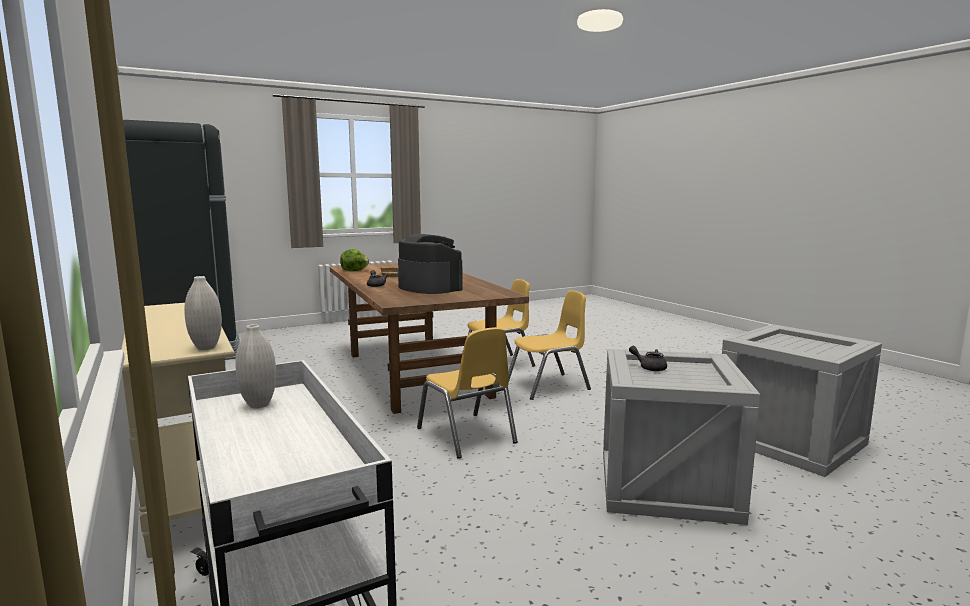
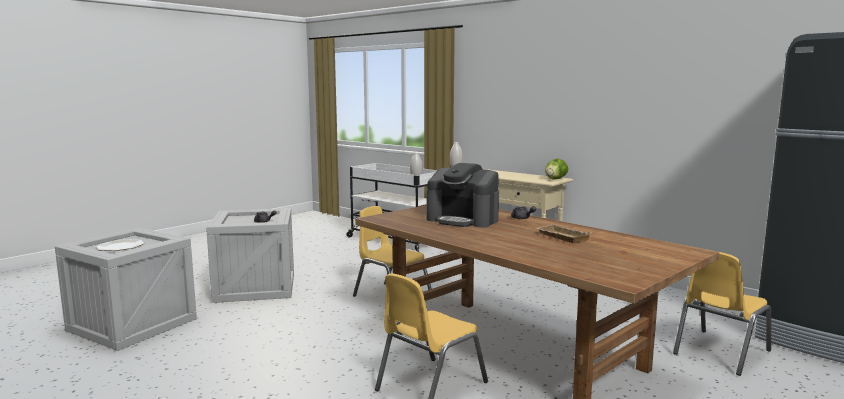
camera: 160 degrees right, 0 degrees up
lettuce [340,249,369,271] -> lettuce moved to [545,158,568,180]
yellow chair [508,290,591,400] -> yellow chair moved to [673,252,771,376]
none -> plate [97,239,144,251]

